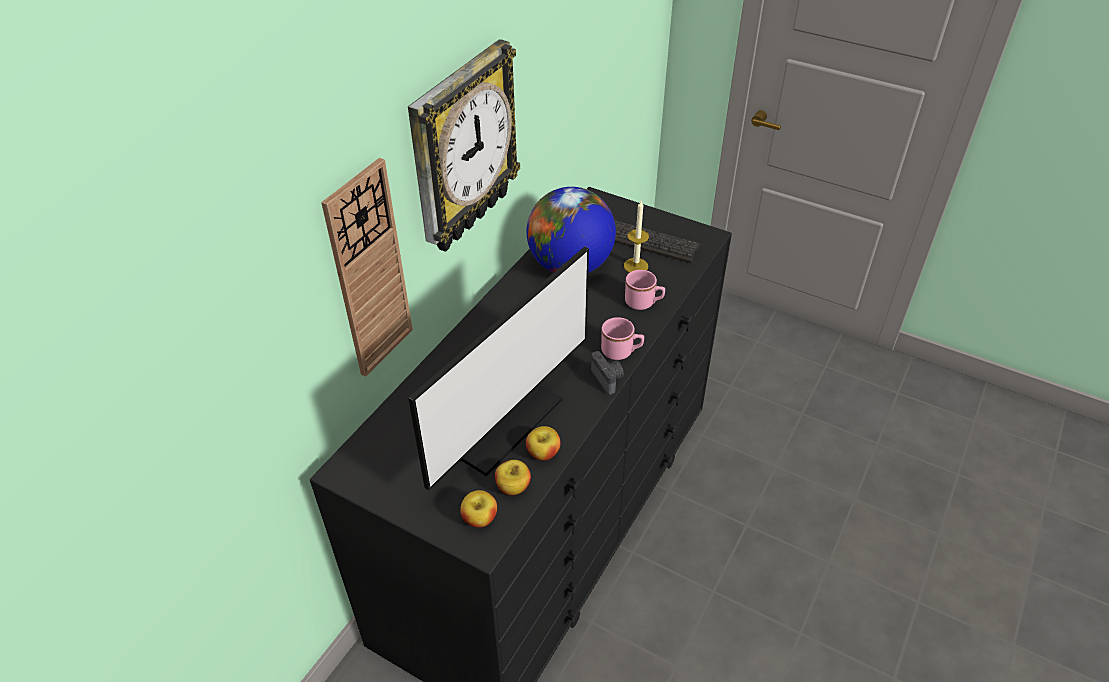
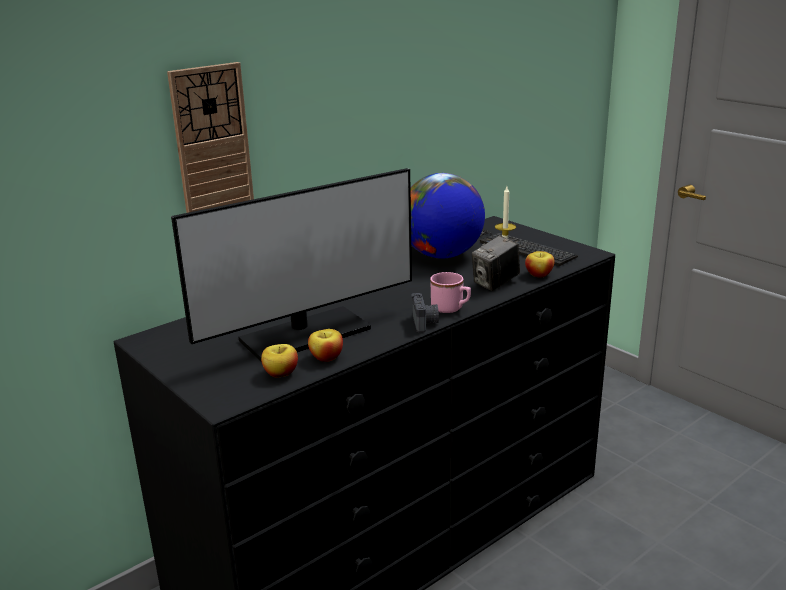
camera: 20 degrees right, 20 degrees down
wall clock [408,39,520,252] -> none
apple [460,490,497,528] -> apple moved to [525,251,554,278]
pink mug [625,270,665,310] -> camera [472,235,520,291]

